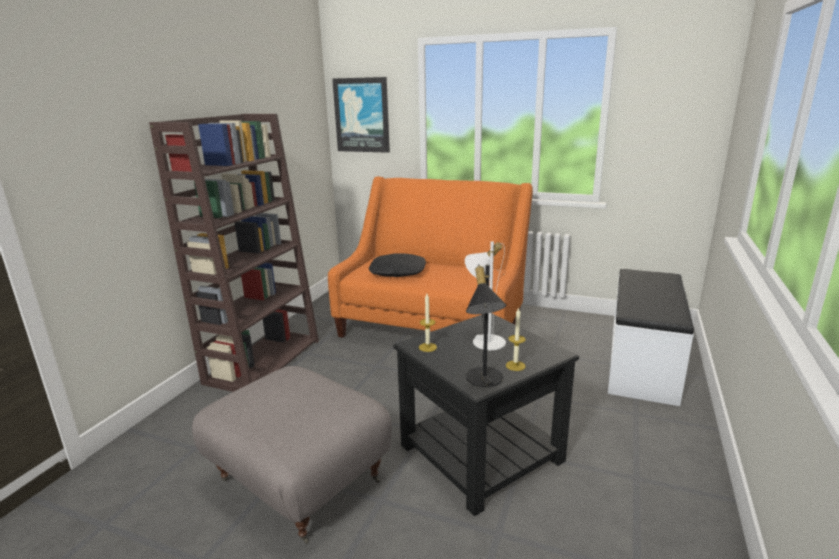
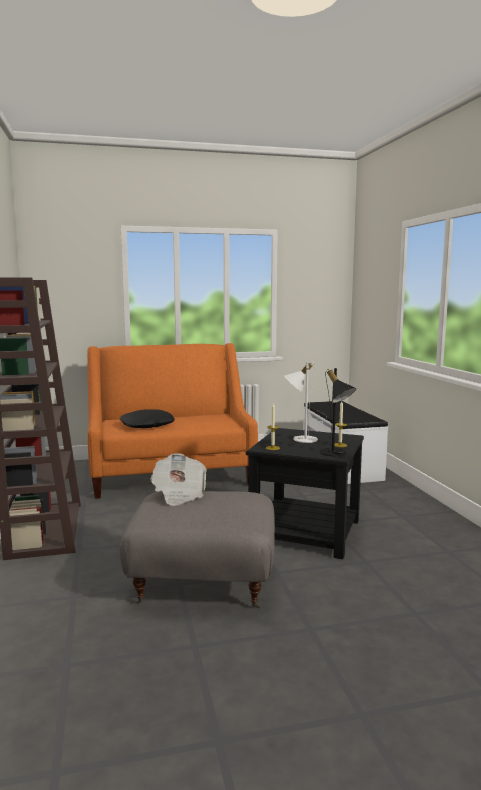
camera: 35 degrees left, 10 degrees down
picture [332,77,390,153] -> none
none -> newspaper [150,453,207,506]

